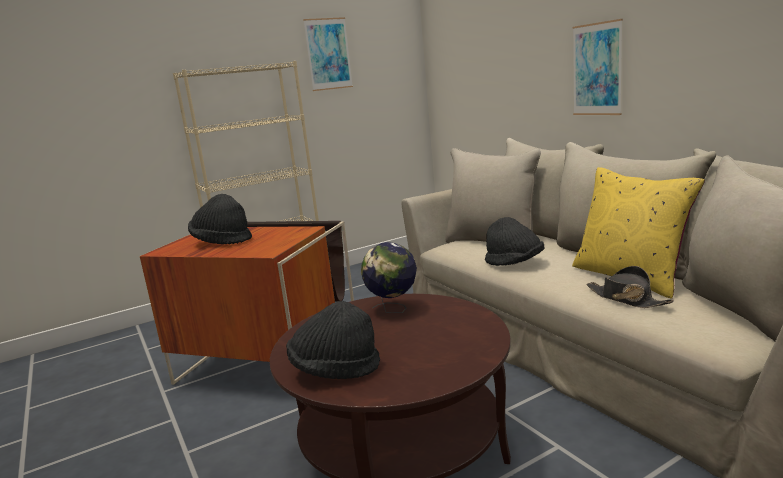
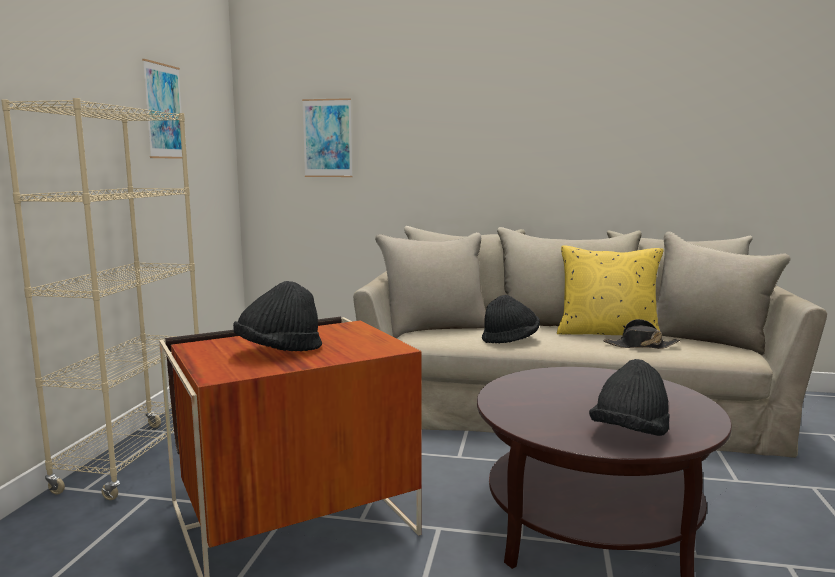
camera: 50 degrees left, 5 degrees down
globe [361,242,417,313] -> none
picture [572,19,623,115] -> picture moved to [302,98,353,177]

